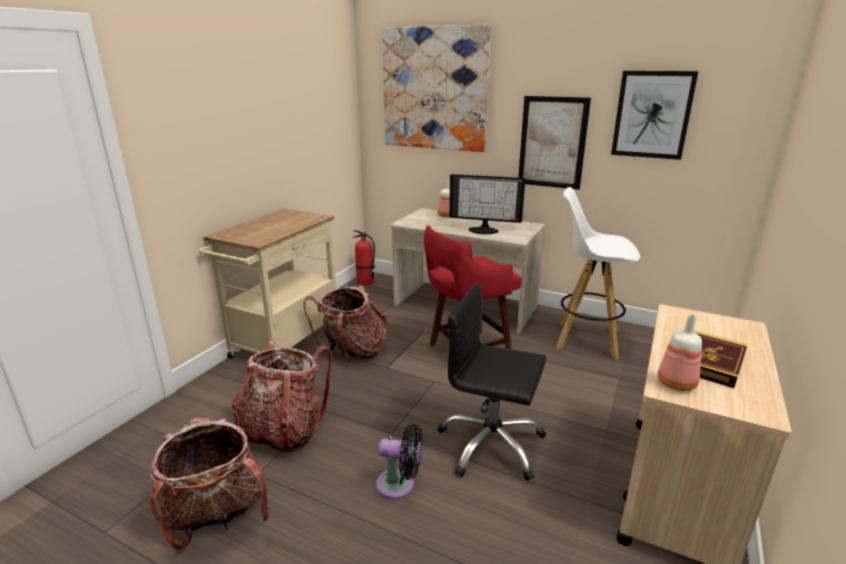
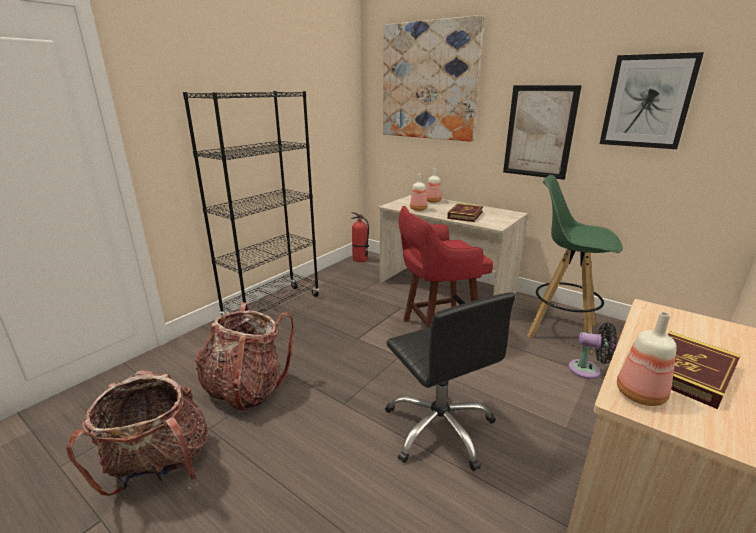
camera: 10 degrees right, 0 degrees up
beige cart [199,208,336,359] -> black bookcase [183,91,319,316]
backpack [304,286,387,364] -> none
black fan [376,424,422,499] -> black fan moved to [568,323,617,379]
black office chair [437,284,546,481] -> black office chair turned 150 degrees counterclockwise [385,292,515,471]
monitor [449,174,525,234] -> book [447,203,483,222]
white stool [555,187,640,360] -> green stool [527,175,623,354]
none -> bottle [410,174,427,211]

